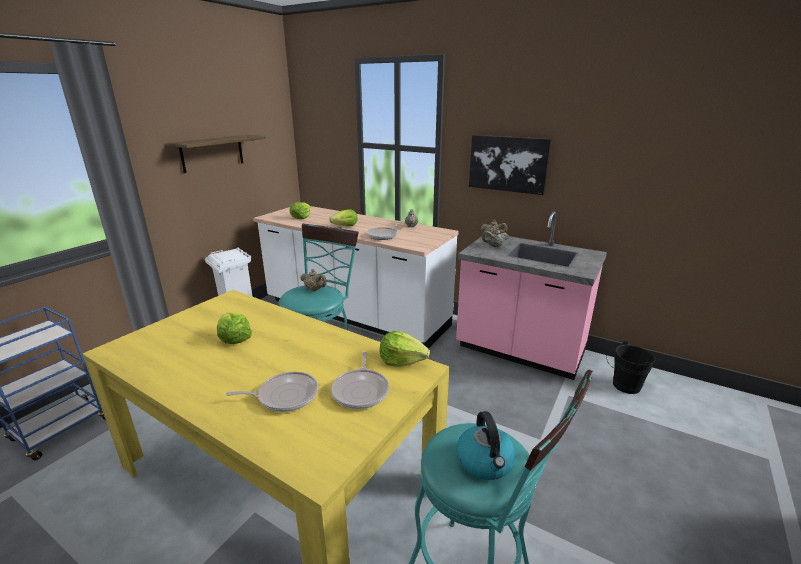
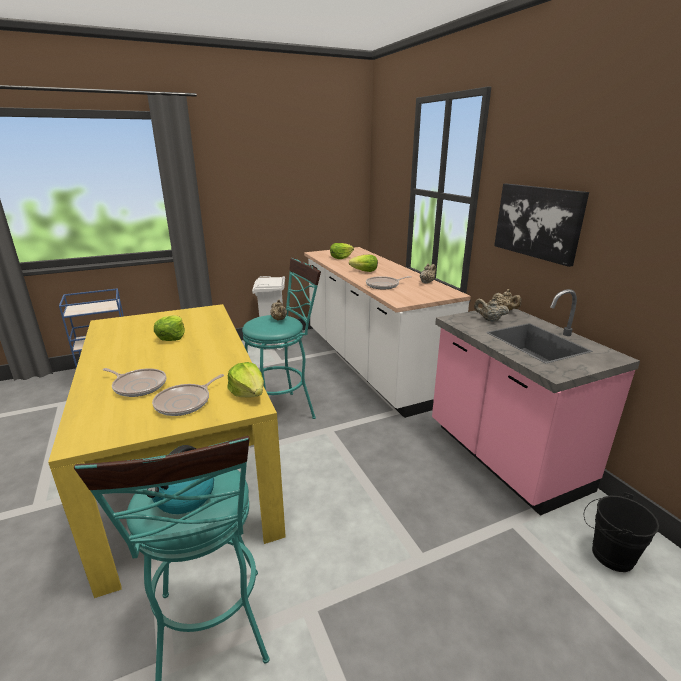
camera: 35 degrees right, 0 degrees up
shelf [167,135,266,173] -> none

